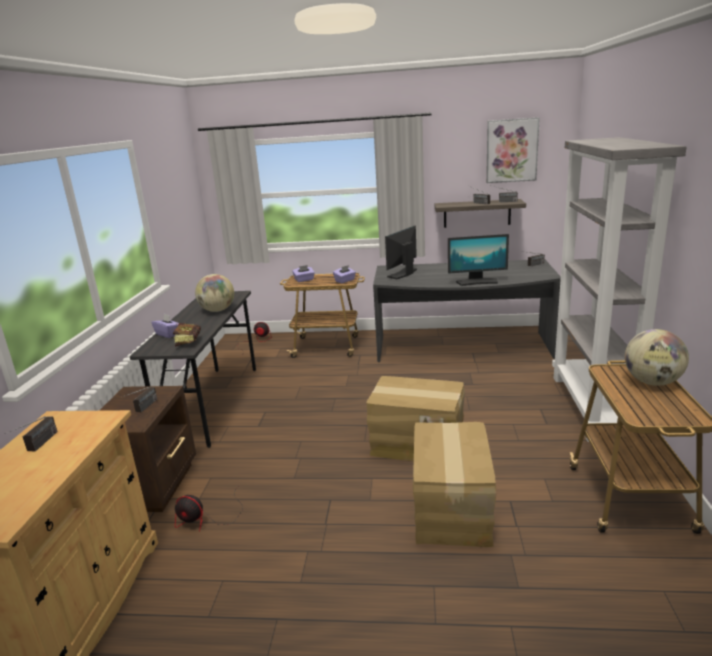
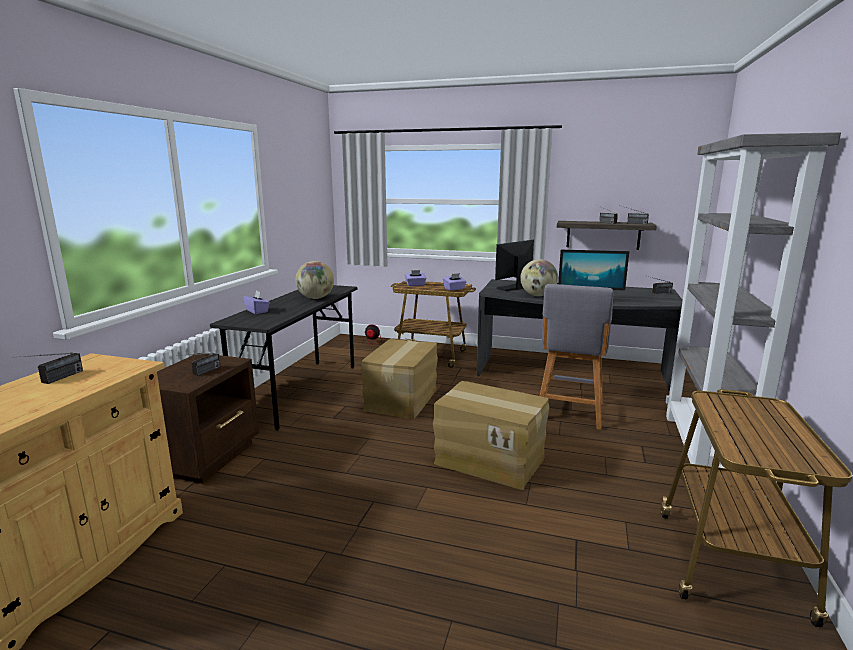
camera: 10 degrees right, 5 degrees down
book [173,323,201,347] -> none
fan [175,487,243,532] -> none
cardboard box [413,422,496,547] -> cardboard box moved to [361,338,438,419]
picture [486,117,540,183] -> none
globe [625,329,689,386] -> globe moved to [520,259,558,296]
none -> grey stool [540,284,614,430]

